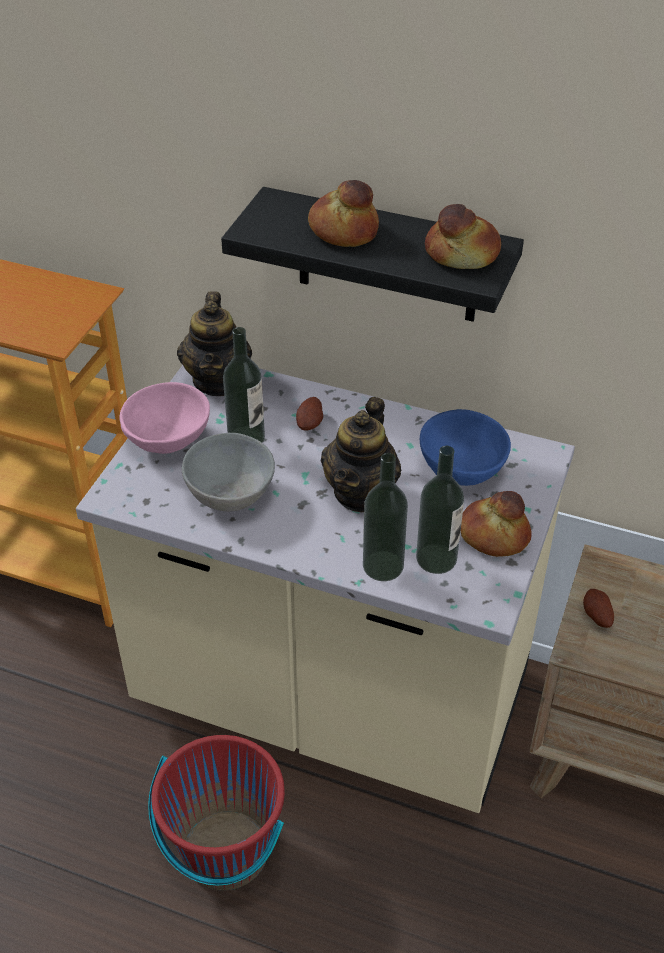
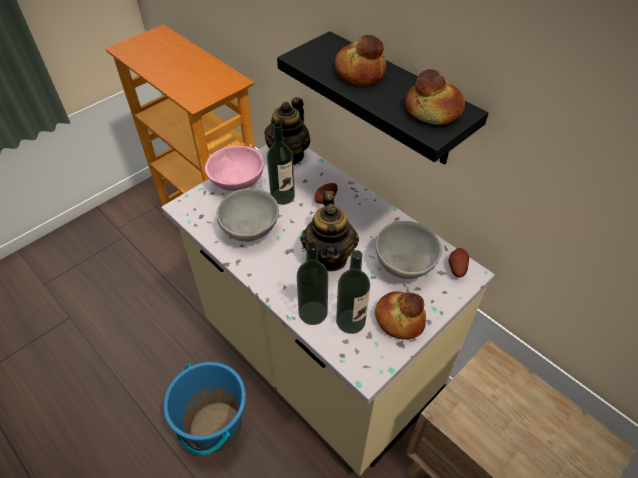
camera: 25 degrees right, 5 degrees up
red bucket [148,735,285,891] -> blue bucket [164,362,246,455]
teapot [321,397,401,512] -> teapot turned 45 degrees counterclockwise [300,191,359,271]
blue bowl [420,409,511,486] -> grey bowl [375,221,442,279]
potato [583,589,614,628] -> potato moved to [448,248,469,278]

